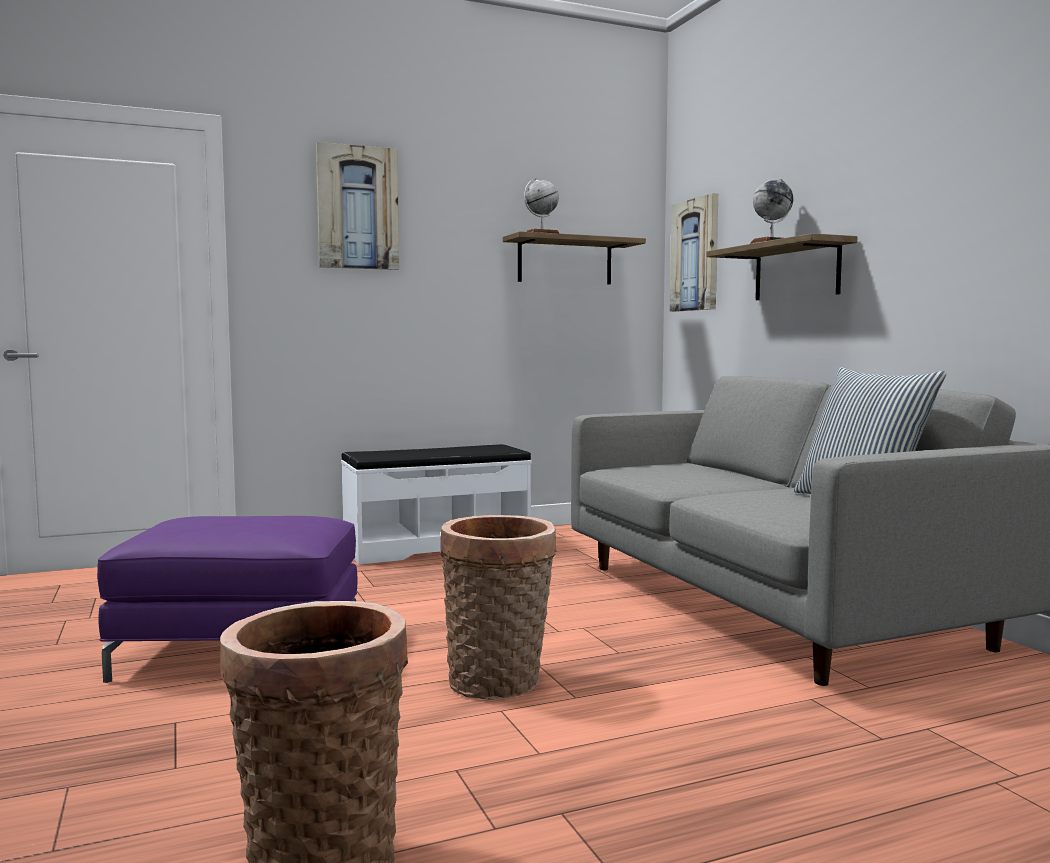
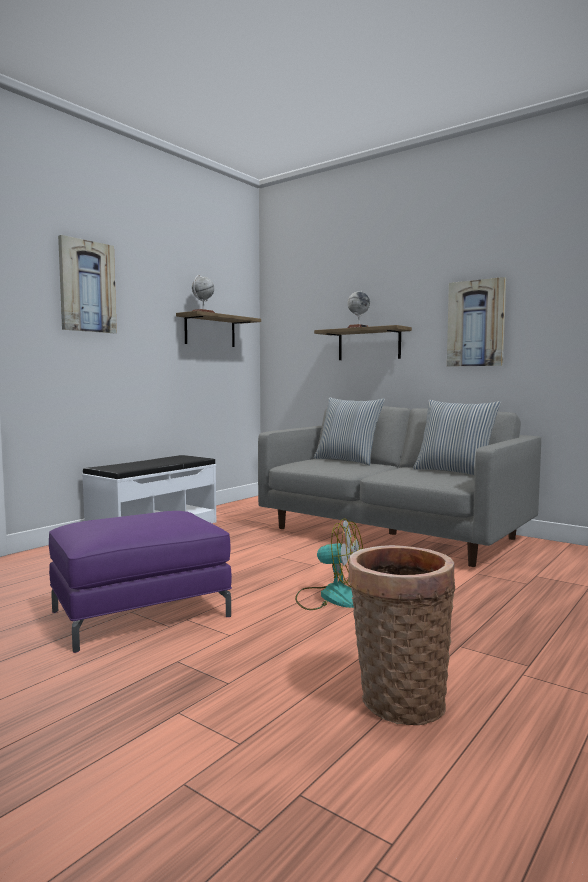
camera: 30 degrees left, 0 degrees up
basket [440,515,557,700] -> fan [295,518,363,610]
picture [670,193,718,312] -> picture moved to [447,277,506,367]
none -> pillow [314,397,385,465]

